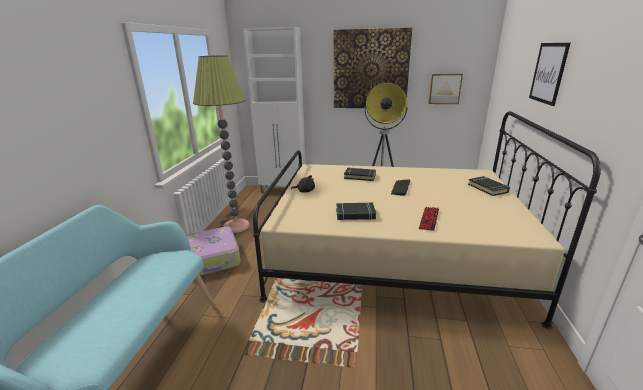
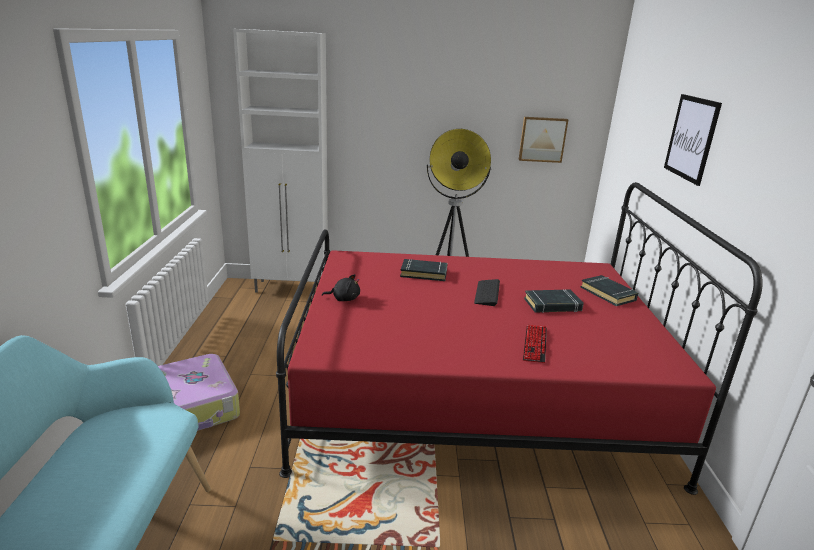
camera: 10 degrees left, 0 degrees up
floor lamp [193,55,249,233] -> none
beige bed [253,111,601,329] -> red bed [276,182,763,495]
picture [334,28,412,108] -> none
black book [336,203,376,221] -> black book moved to [524,290,584,313]

